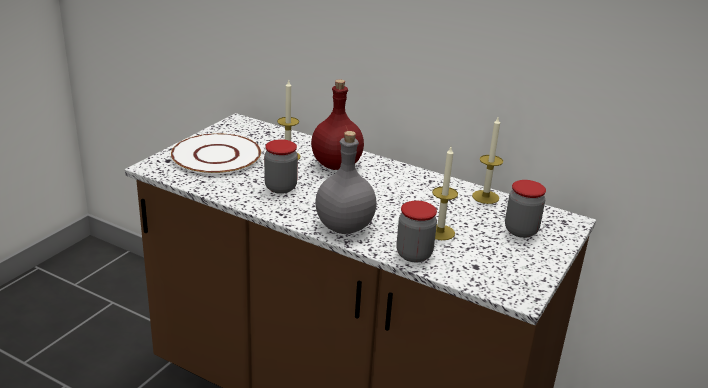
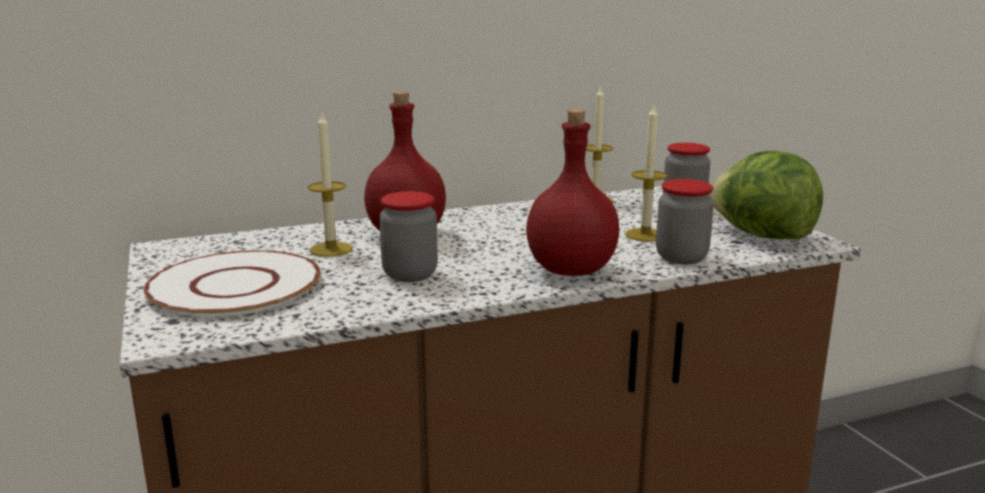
camera: 50 degrees left, 10 degrees down
grey bottle [315,131,377,234] -> red bottle [526,109,619,276]
none -> lettuce [709,151,823,240]

